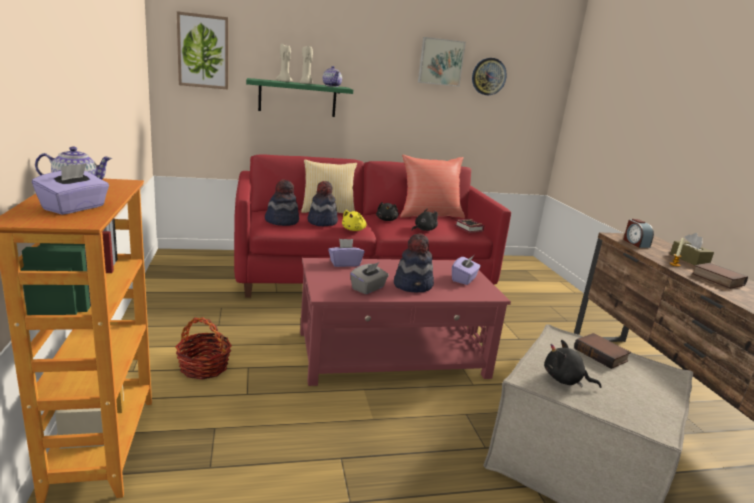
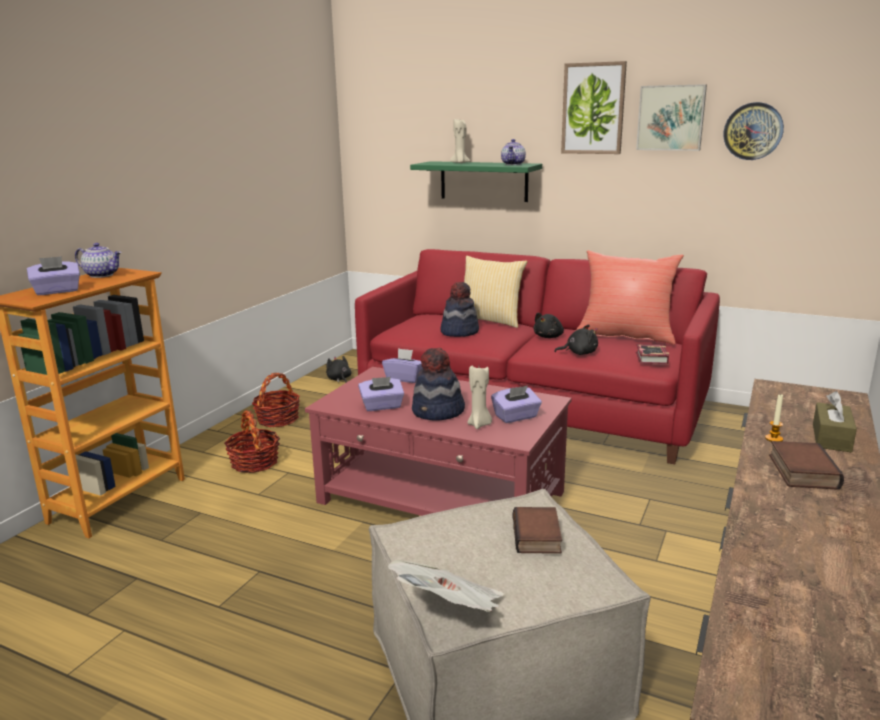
camera: 40 degrees right, 0 degrees up
picture [177,11,228,89] -> picture moved to [561,61,627,154]
hat [265,180,299,226] -> none
beige candle [300,46,313,84] -> beige candle moved to [467,366,492,429]
yellow plush toy [342,210,367,231] -> none
grey tissue box [350,262,389,294] -> purple tissue box [358,377,404,411]
black plush toy [544,340,601,388] -> black plush toy moved to [326,356,352,383]
alarm clock [623,219,654,248] -> none
none -> basket [252,373,300,428]
none -> newspaper [388,560,504,612]

